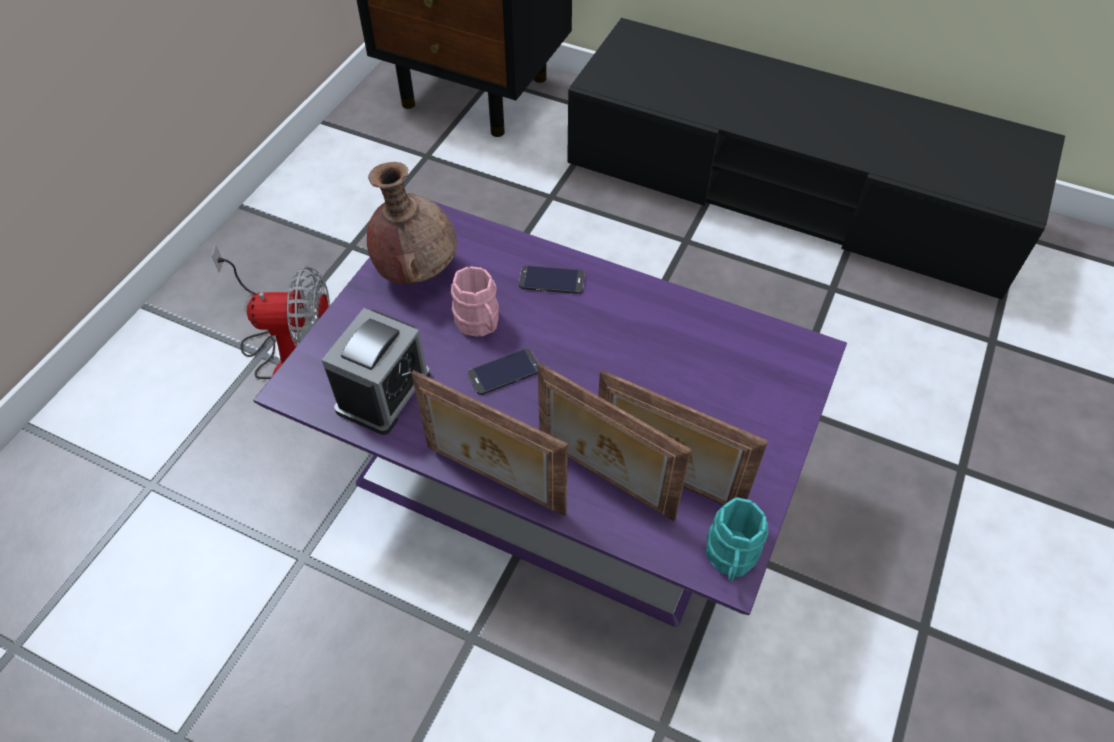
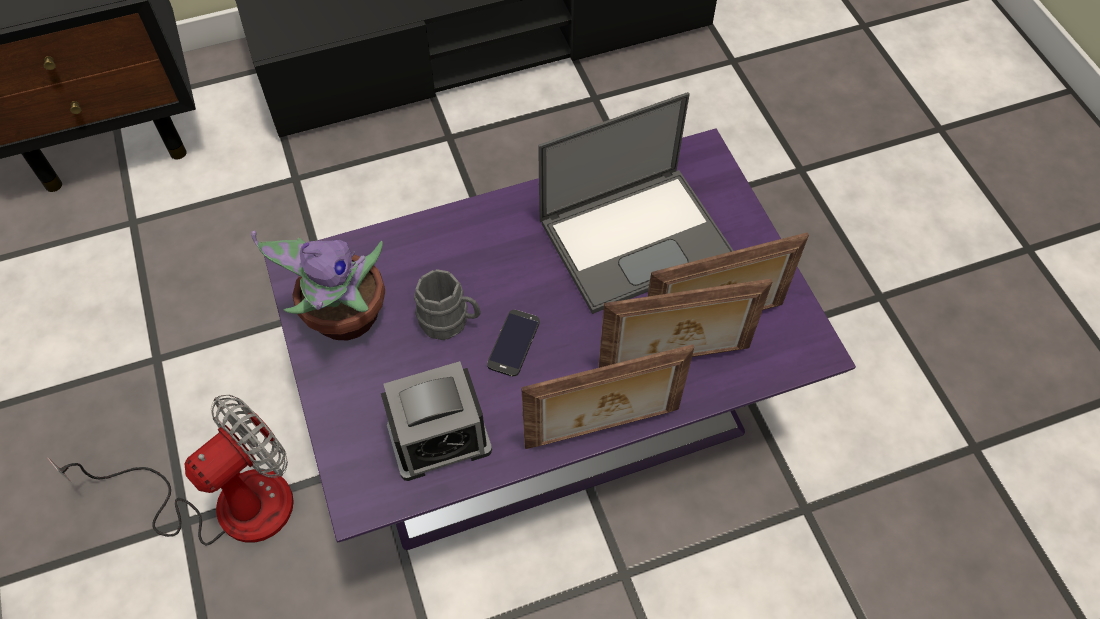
camera: 45 degrees left, 5 degrees up
alarm clock [322,308,430,435] -> alarm clock turned 90 degrees clockwise [381,361,492,481]
brown vase [367,162,457,284] -> potted plant [251,231,385,341]
pink mug [451,266,499,337] -> grey mug [414,269,481,340]
phone [519,265,585,294] -> none
turquoise mug [706,497,768,581] -> none
none -> laptop [538,92,733,314]

